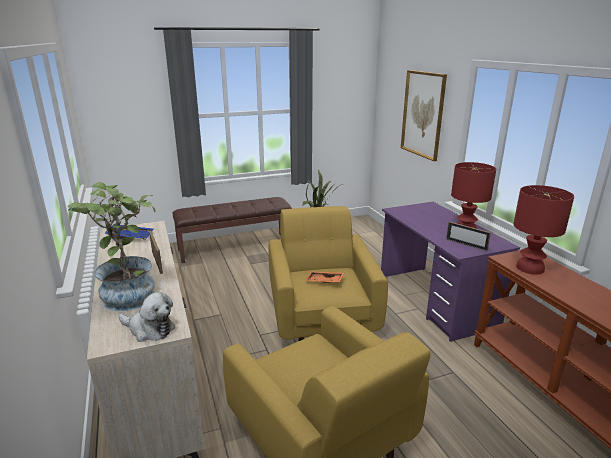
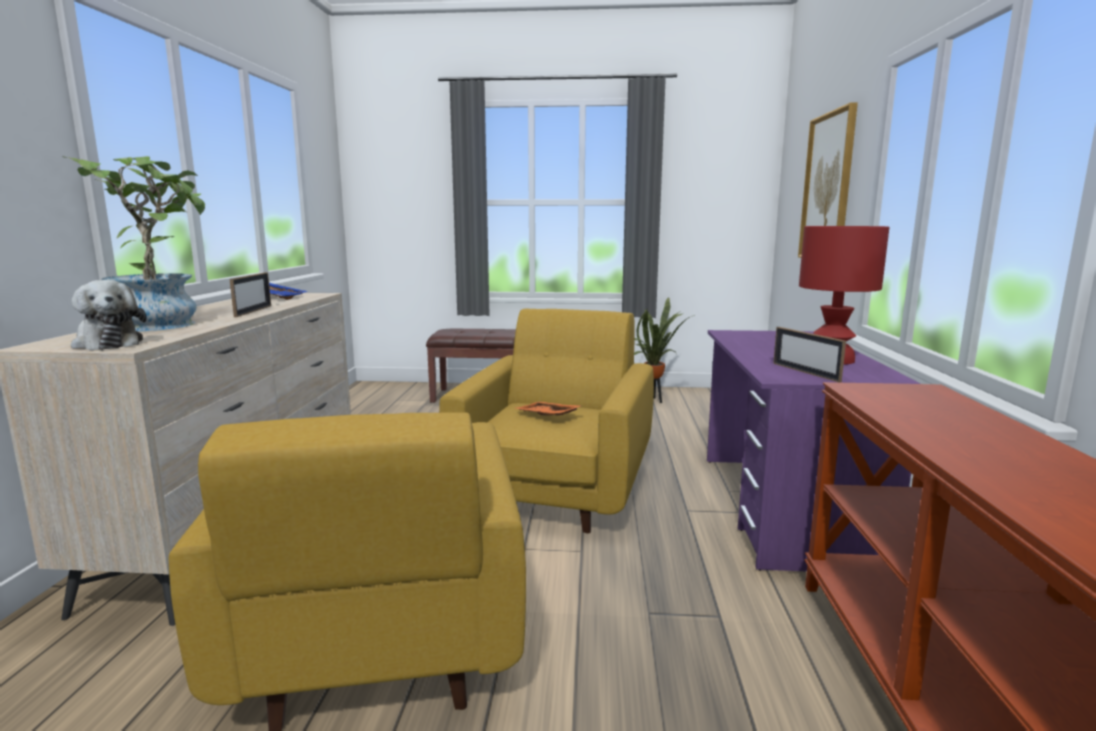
camera: 25 degrees right, 10 degrees down
red table lamp [514,185,574,275] -> none

